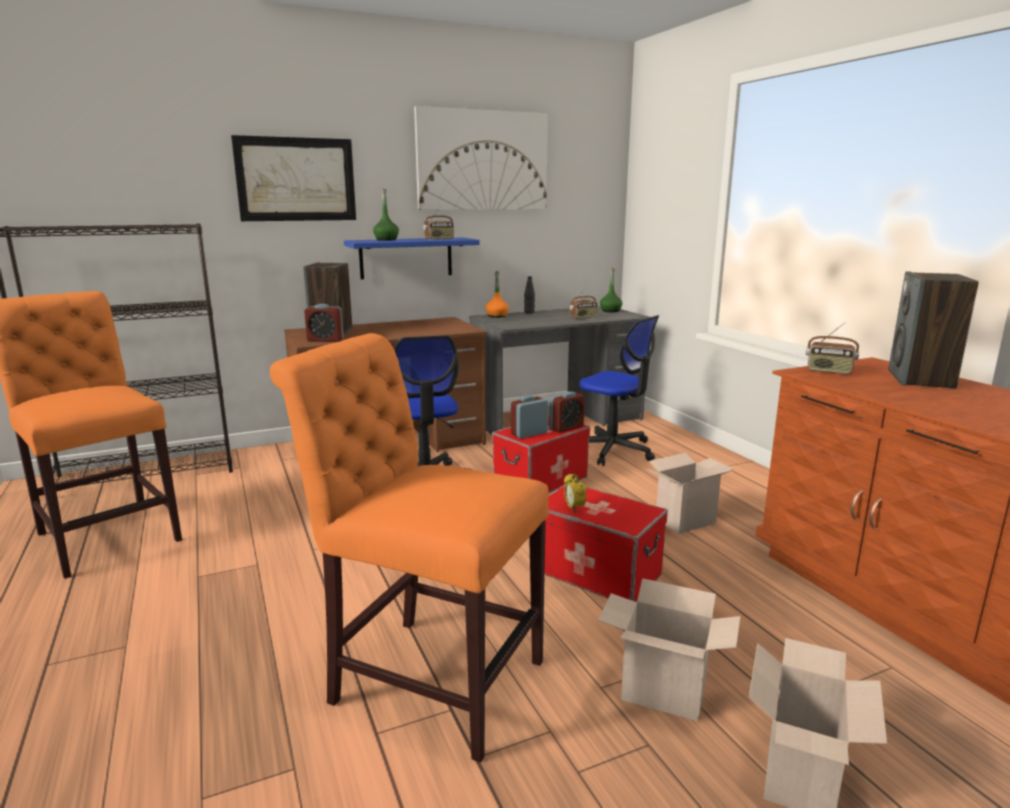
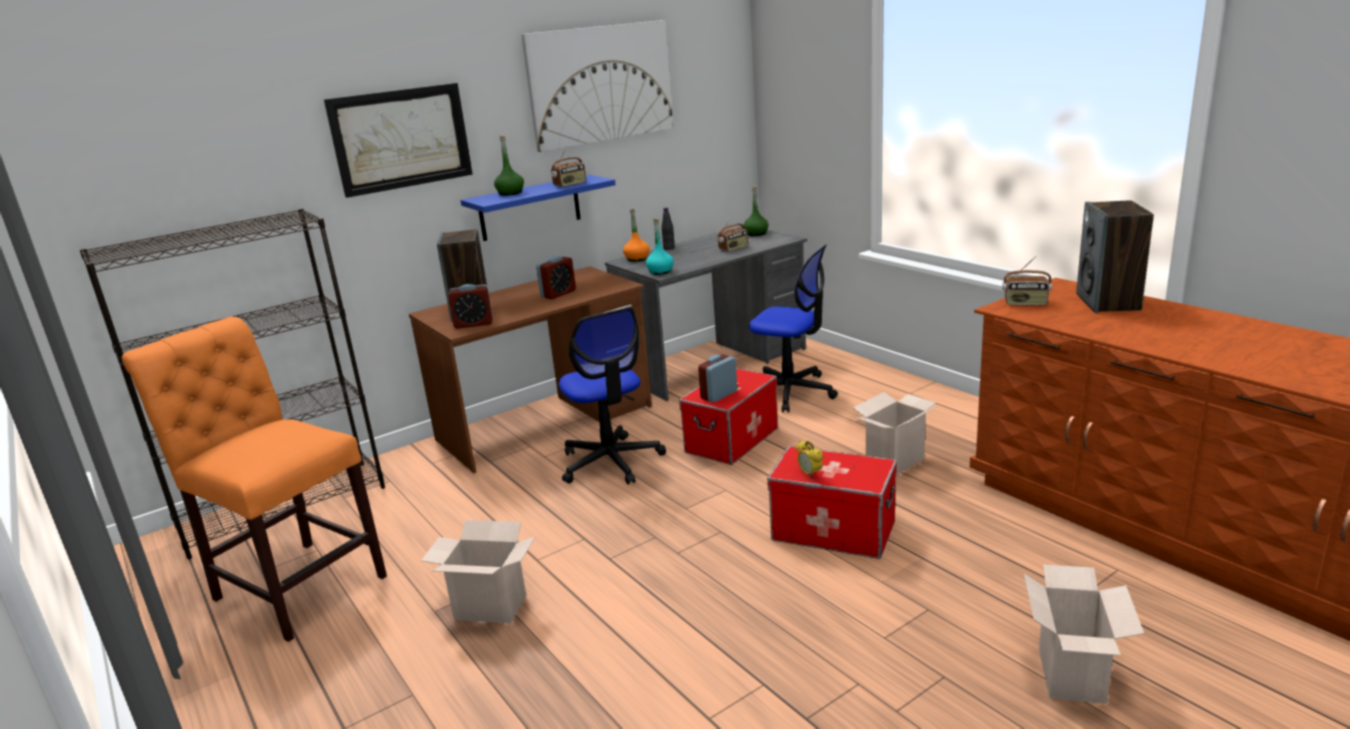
camera: 10 degrees left, 5 degrees up
orange chair [270,333,549,763] -> none
alarm clock [549,392,585,433] -> alarm clock moved to [536,256,576,299]
cardboard box [598,578,741,721] -> cardboard box moved to [421,520,535,623]
none -> turquoise bottle [646,219,674,275]

